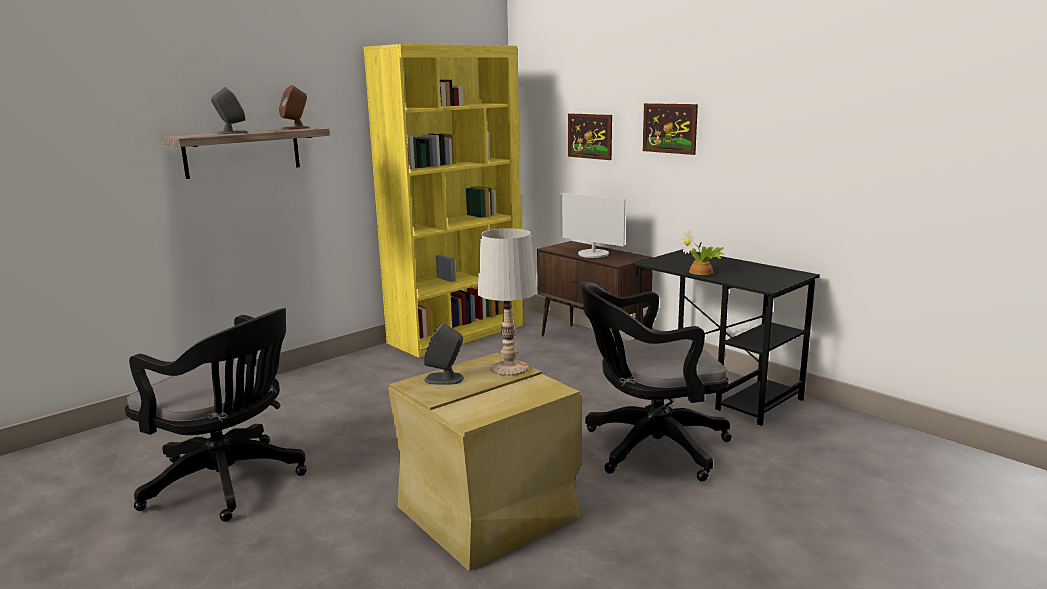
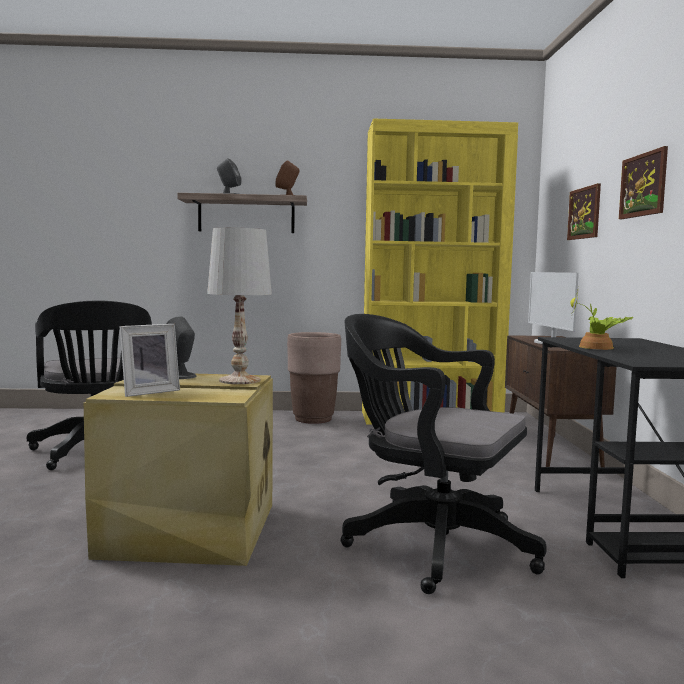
camera: 40 degrees right, 10 degrees down
none -> picture frame [119,324,180,397]
none -> brown planter [287,332,341,424]

